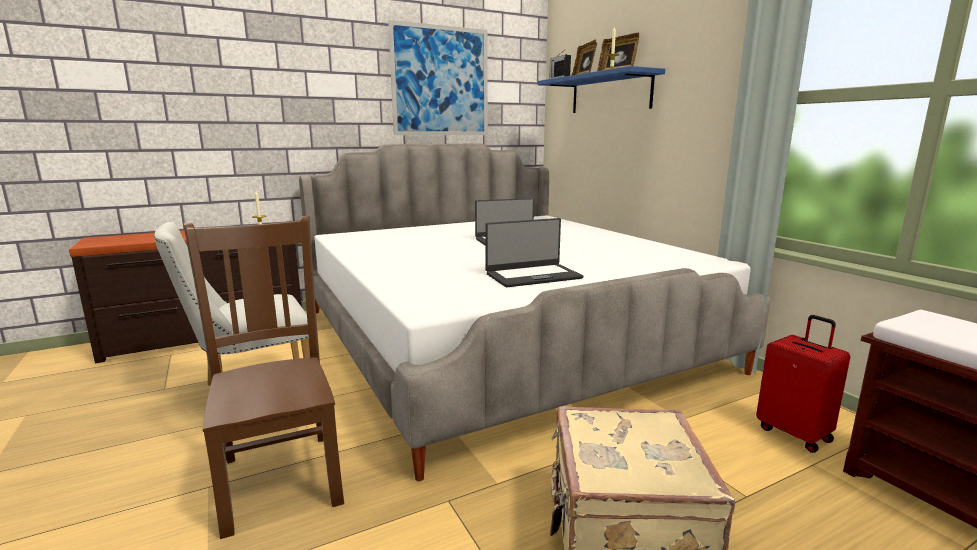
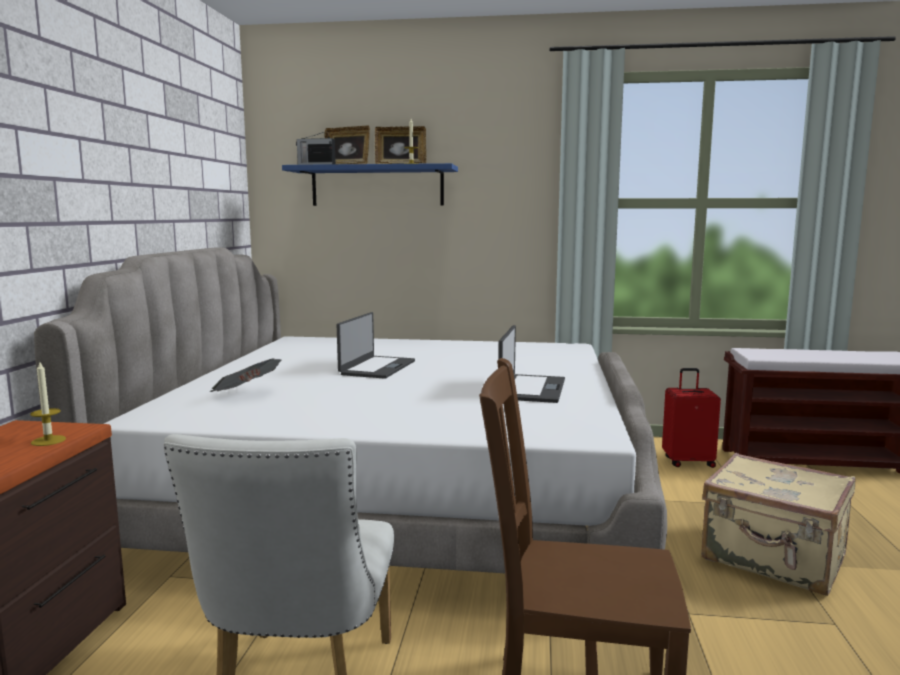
camera: 55 degrees left, 5 degrees down
picture [388,20,488,135] -> none
none -> newspaper [210,358,282,392]

